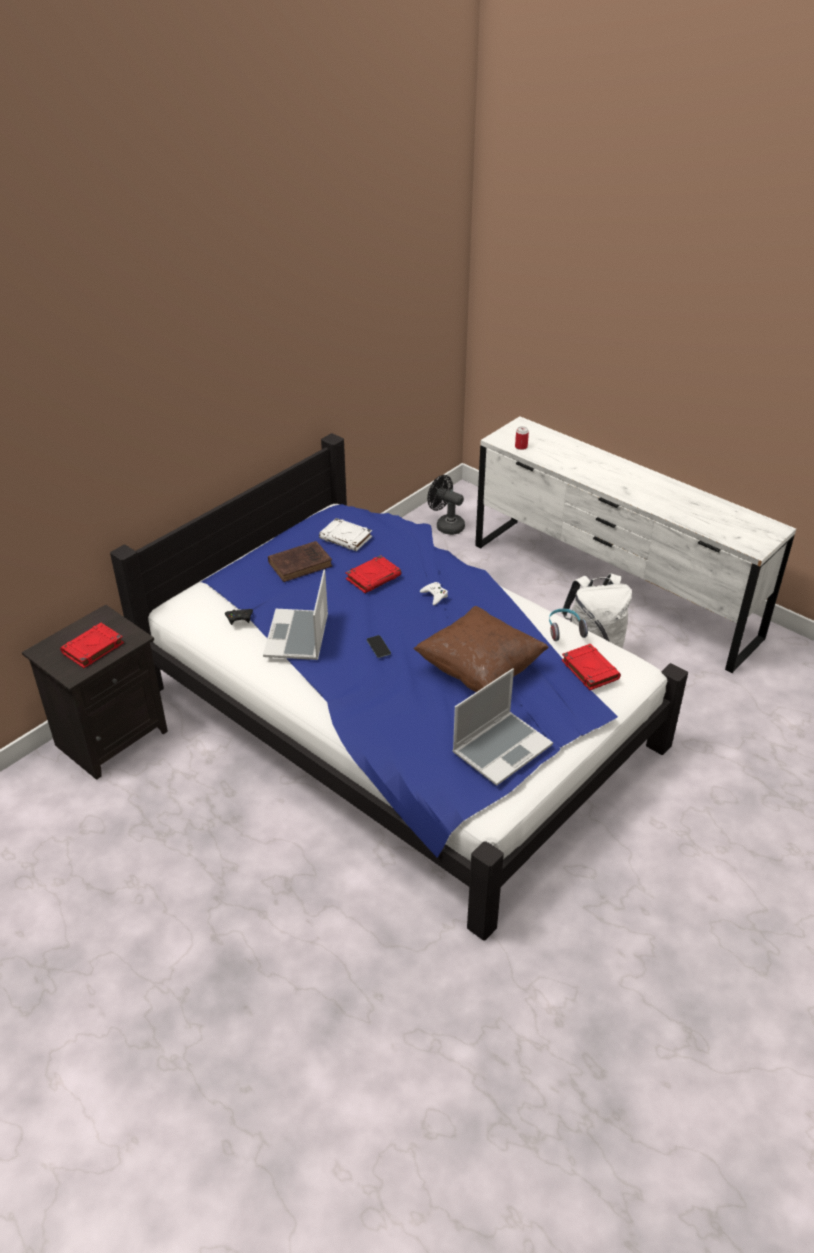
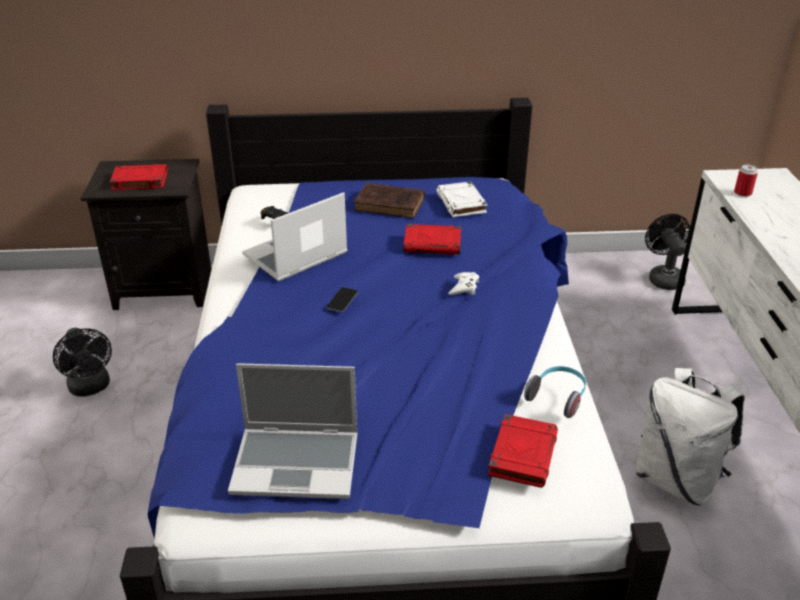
camera: 45 degrees right, 5 degrees down
brown pillow [414,606,549,692] -> none
none -> black fan [53,328,112,396]

